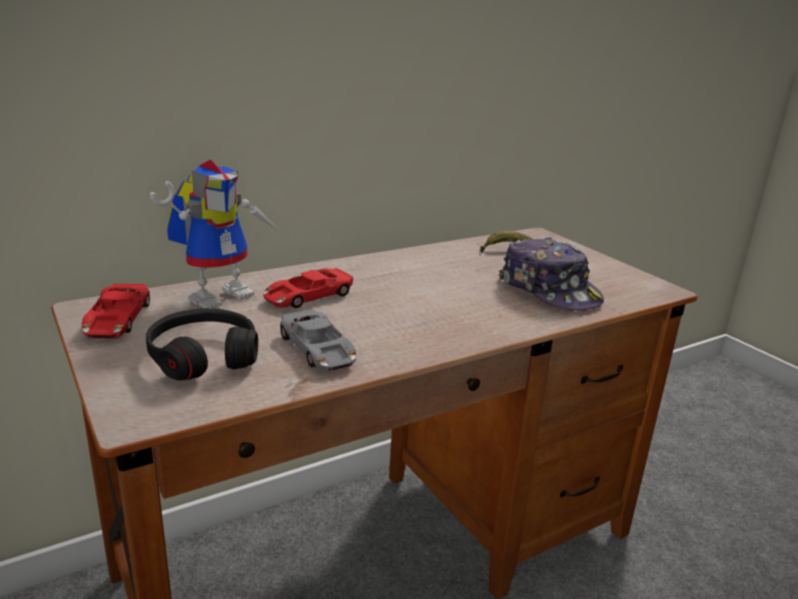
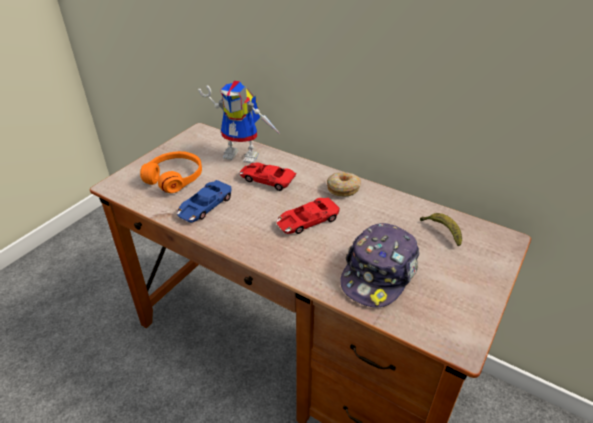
camera: 65 degrees right, 15 degrees up
red toy car [82,284,150,339] -> red toy car moved to [277,197,340,234]
black headphones [146,308,258,380] -> orange headphones [140,151,202,193]
grey toy car [280,309,356,371] -> blue toy car [177,180,232,222]
none -> donut [327,172,361,197]

